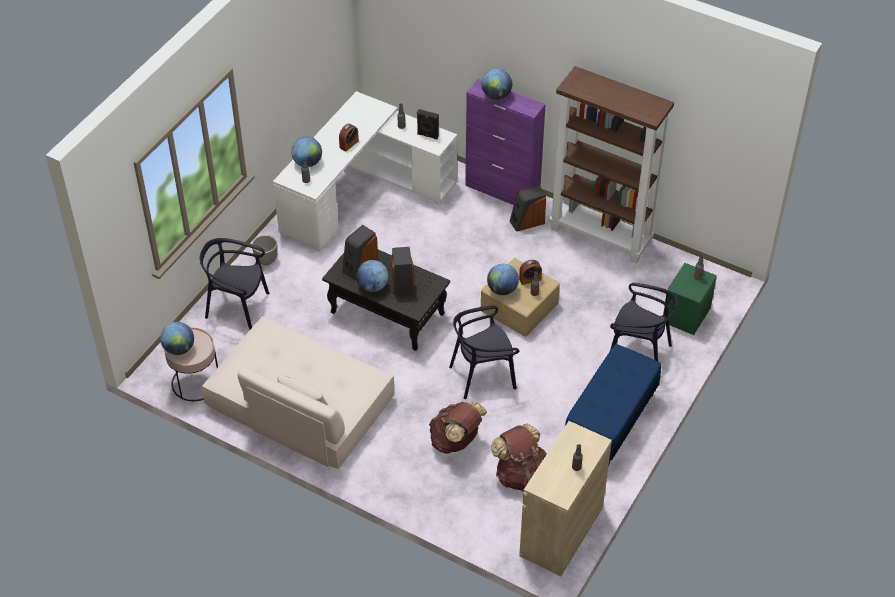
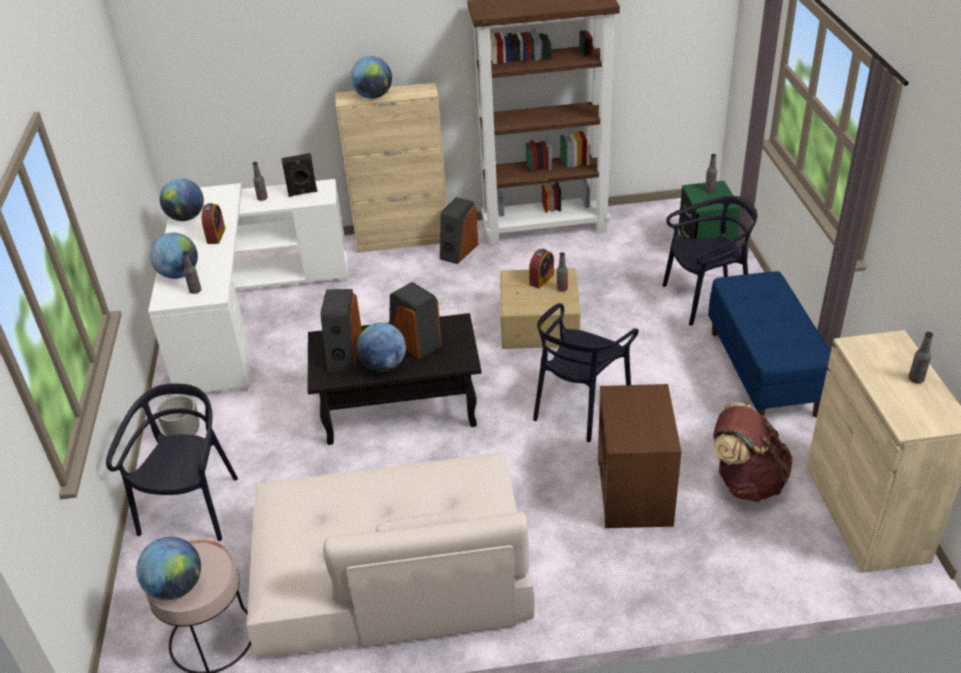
camera: 35 degrees left, 10 degrees down
black chair [200,238,269,330] -> black chair turned 120 degrees clockwise [106,383,238,541]
brown backpack [429,402,487,454] -> brown side table [598,384,681,528]
purple cabinet [465,79,546,205] -> beige cabinet [335,83,447,253]
globe [487,264,519,295] -> globe moved to [160,178,204,221]

